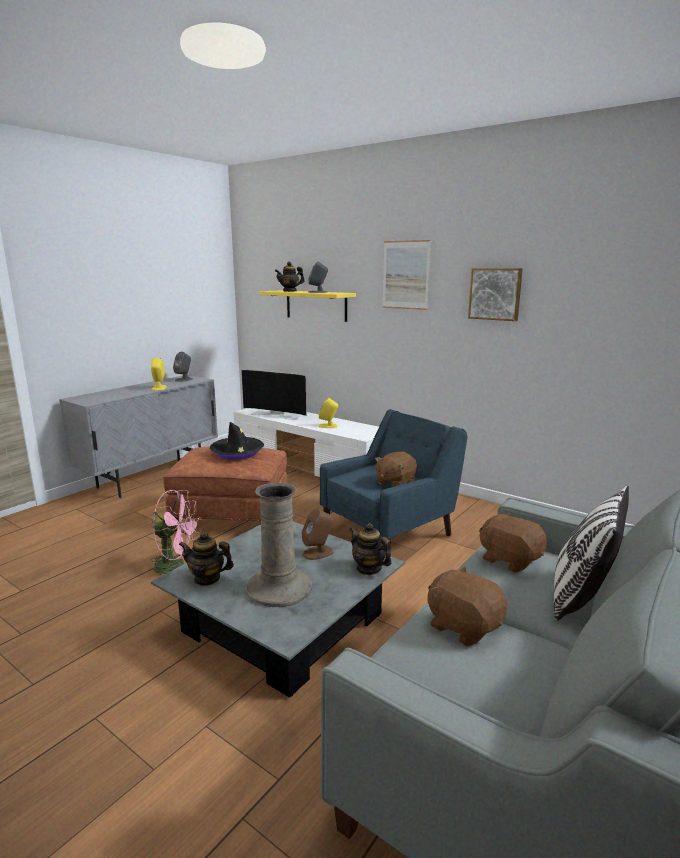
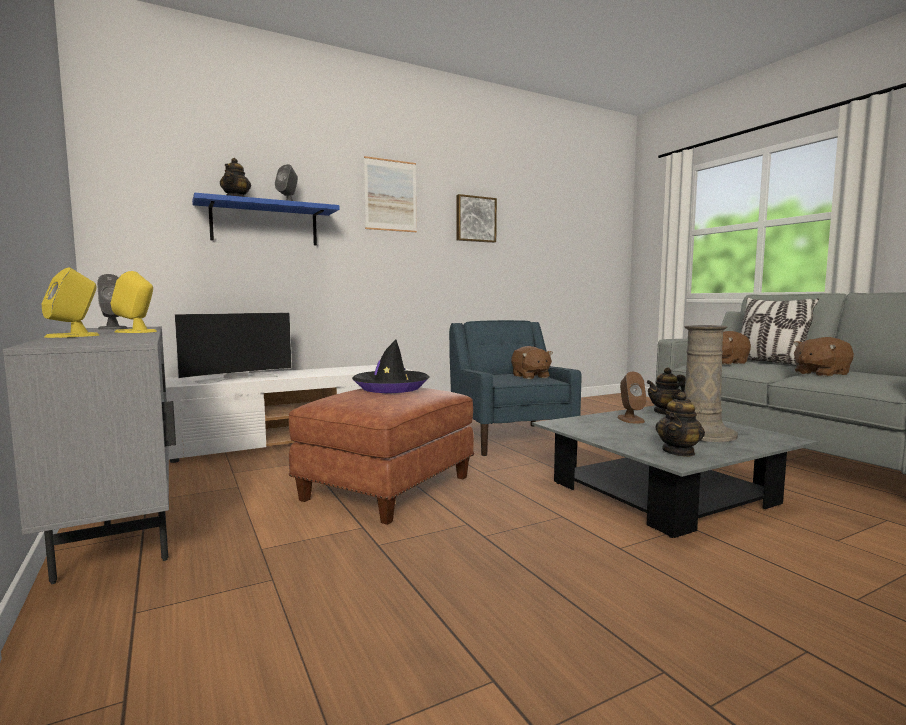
camera: 65 degrees left, 10 degrees down
pink fan [150,490,201,575] -> none
yellow shelf [259,290,356,322] -> blue shelf [192,193,340,245]
yellow speaker [318,398,338,428] -> yellow speaker moved to [42,267,99,338]

